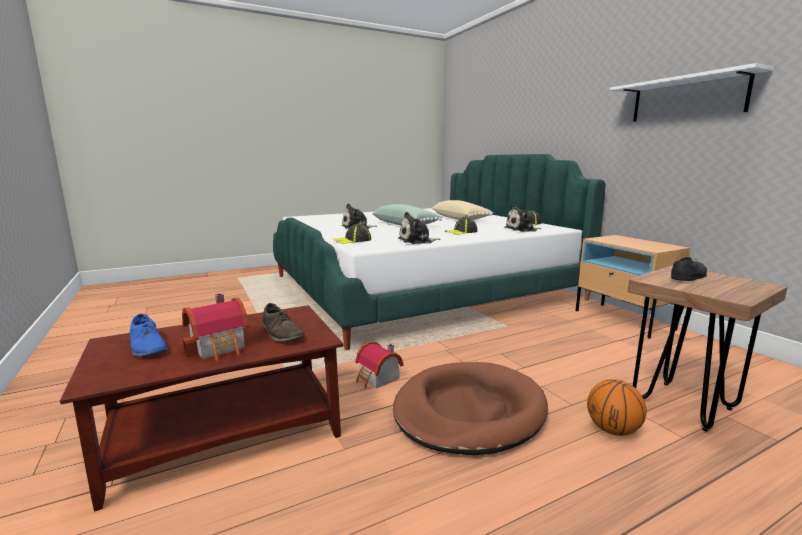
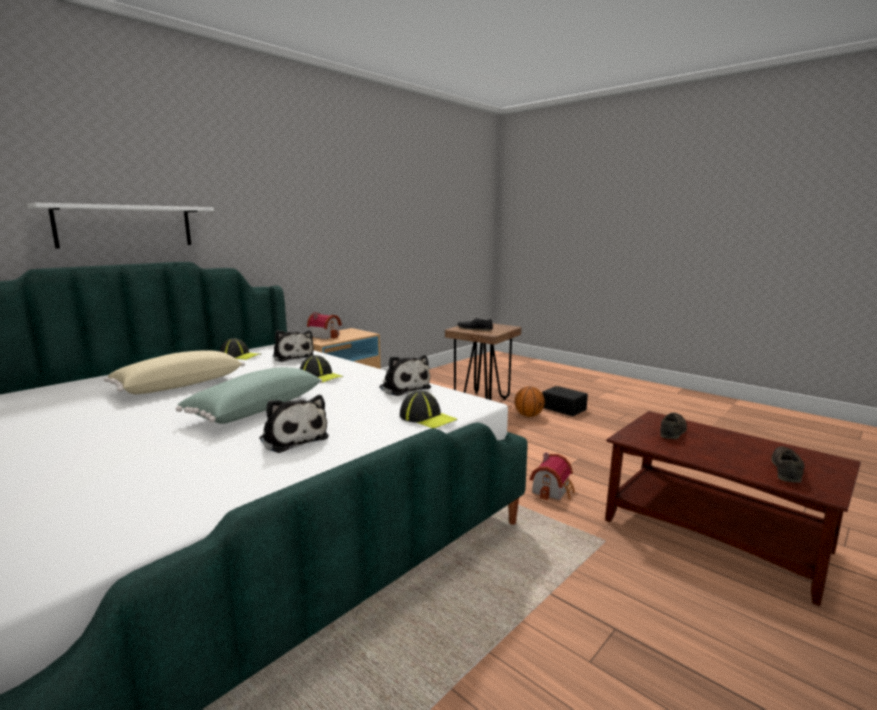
camera: 110 degrees left, 0 degrees up
blue shoe [130,314,168,357] -> brown shoe [771,446,805,483]
toy house [182,293,249,361] -> toy house moved to [307,312,342,339]
brown dog bed [393,362,548,455] -> none
white shelf [609,63,774,122] -> white shelf moved to [27,203,214,249]
none -> black storage box [542,386,588,416]

